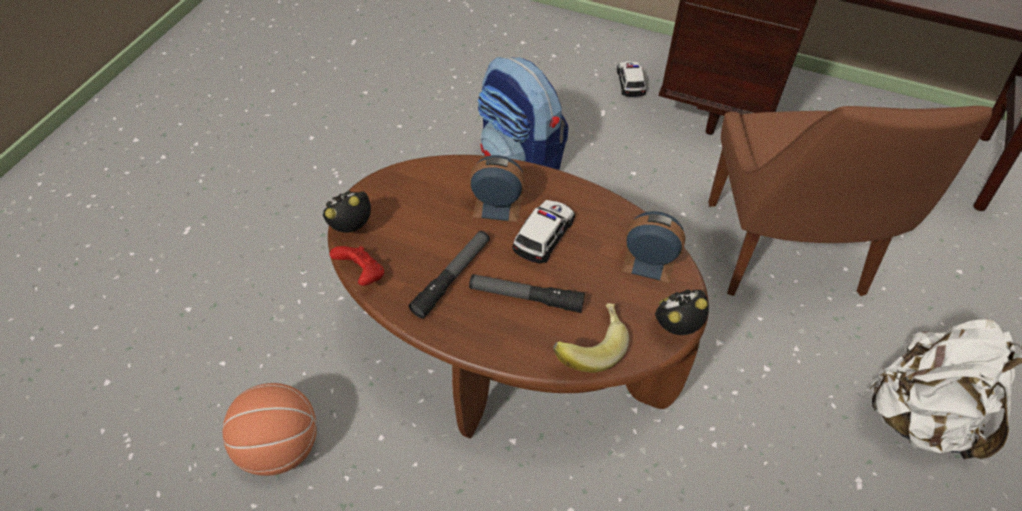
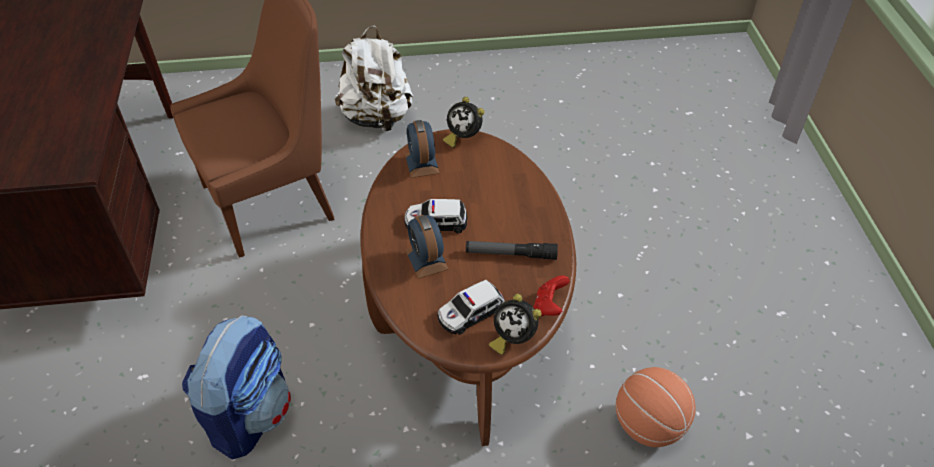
camera: 120 degrees left, 5 degrees down
flashlight [469,274,585,313] -> none
banana [553,303,629,373] -> none
toy car [617,61,646,97] -> toy car moved to [438,280,505,334]

